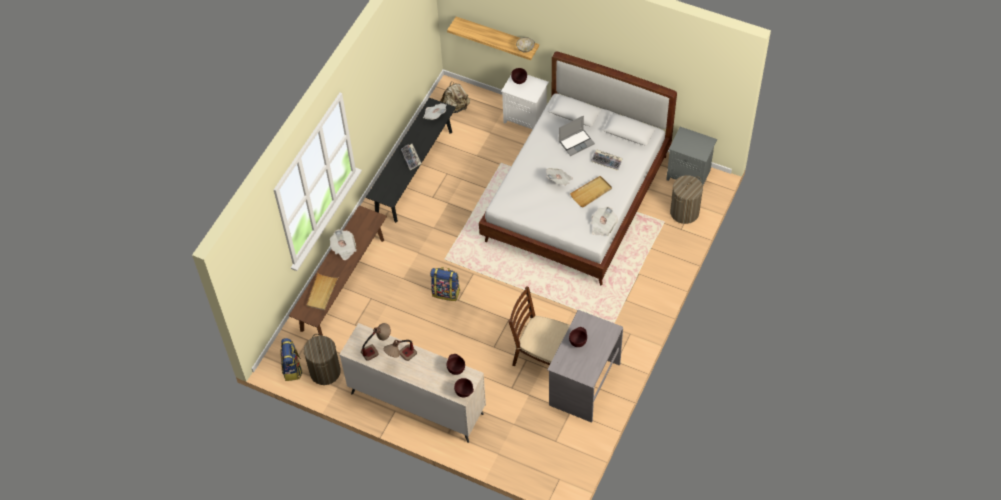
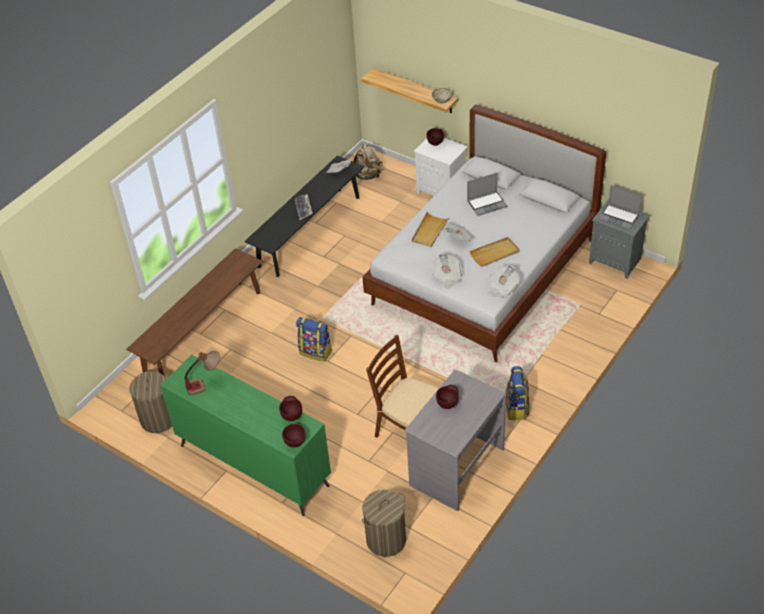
camera: 10 degrees right, 10 degrees down
backpack [280,338,303,381] -> backpack moved to [505,366,530,420]
beige tray [306,273,338,310] -> beige tray moved to [412,212,449,247]
newspaper [330,229,357,260] -> newspaper moved to [432,253,462,289]
beige dresser [339,323,486,443] -> green dresser [160,355,331,516]
table lamp [384,340,417,361] -> none
keyboard [591,149,623,171] -> none
laundry basket [670,175,703,224] -> laundry basket moved to [362,490,406,557]
none -> laptop [598,185,642,230]

